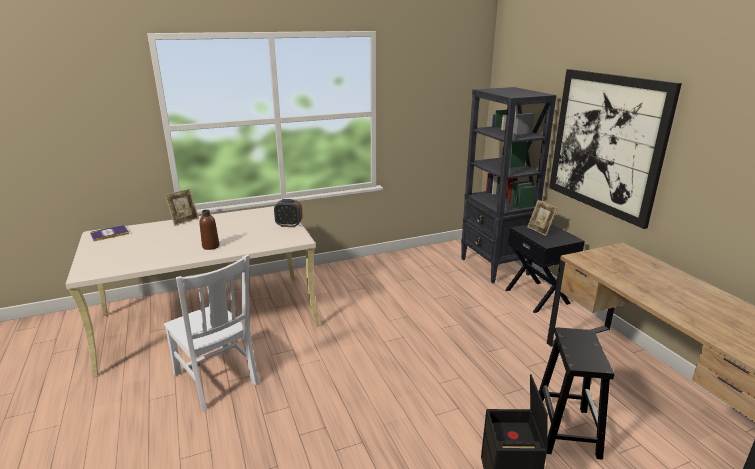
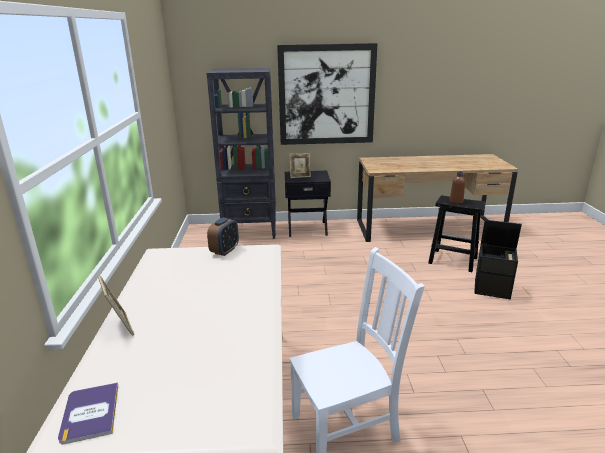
camera: 70 degrees left, 0 degrees up
brown bottle [199,210,219,250] -> brown bottle moved to [450,171,465,204]

